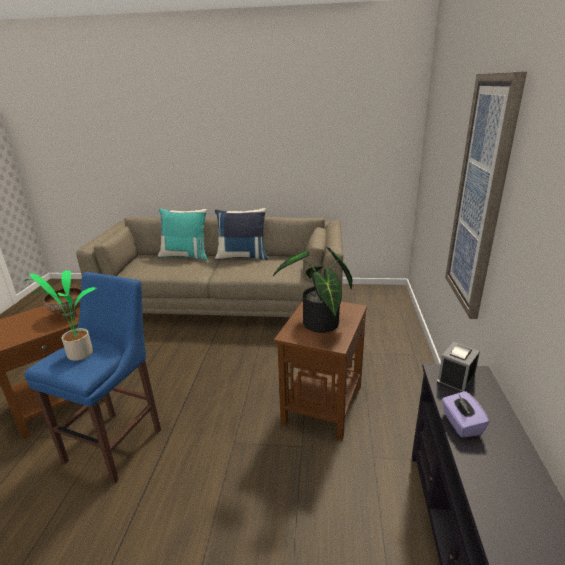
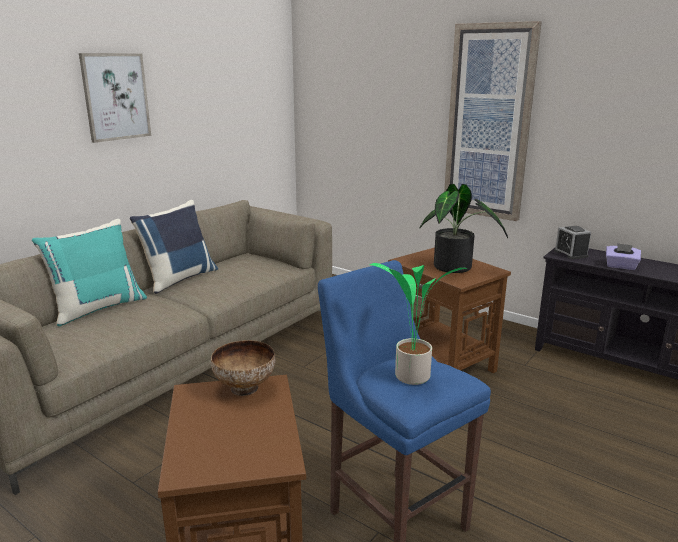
camera: 60 degrees left, 5 degrees down
none -> picture [79,53,151,143]

